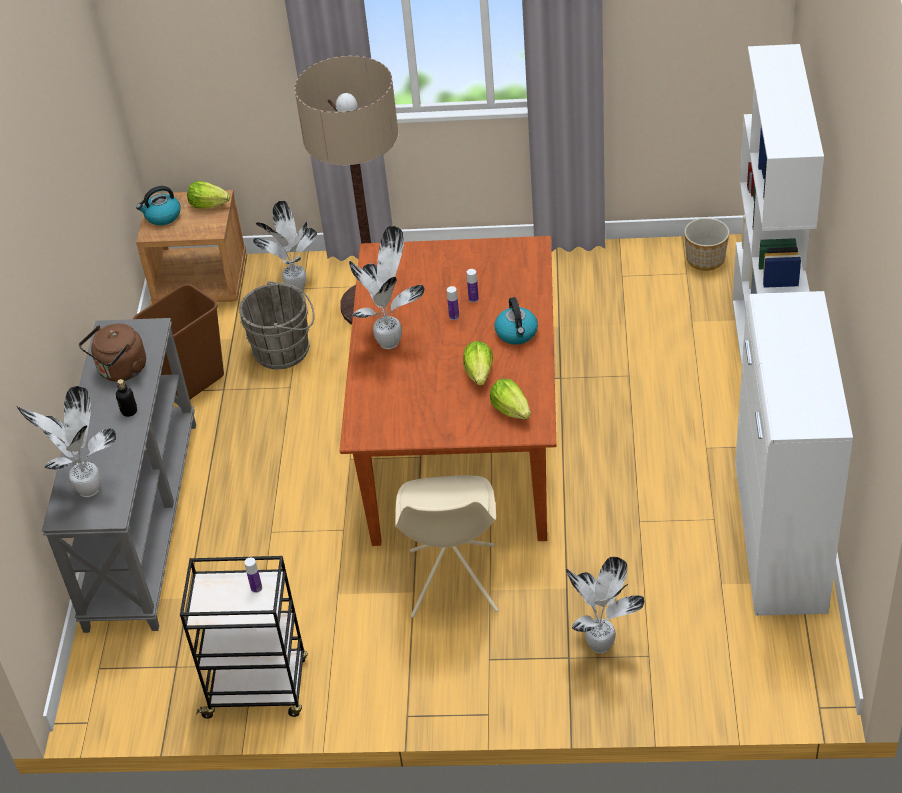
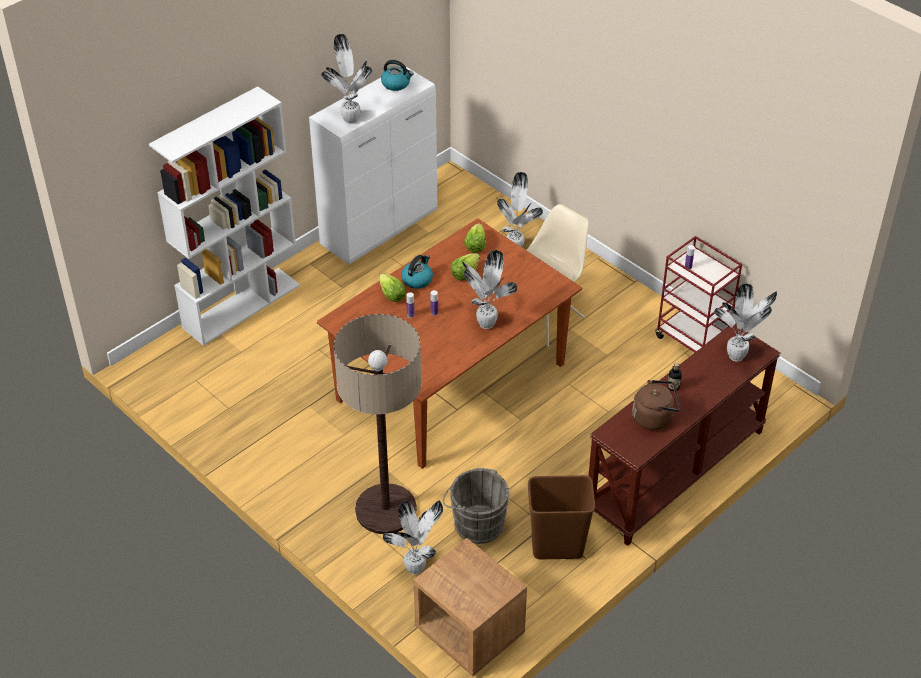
camera: 140 degrees left, 0 degrees up
grey console table [42,318,196,633] -> brown console table [588,324,780,546]
kettle [136,186,180,225] -> kettle moved to [381,60,414,91]
black cart [180,556,308,718] -> red cart [655,236,742,352]
lettuce [187,181,230,208] -> lettuce moved to [379,273,406,302]
planter [684,218,729,271] -> none
none -> potted plant [321,34,372,124]

